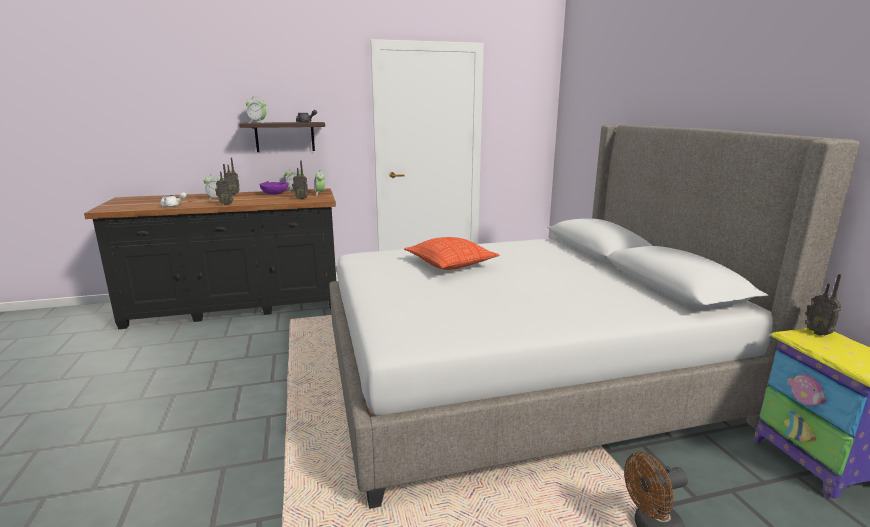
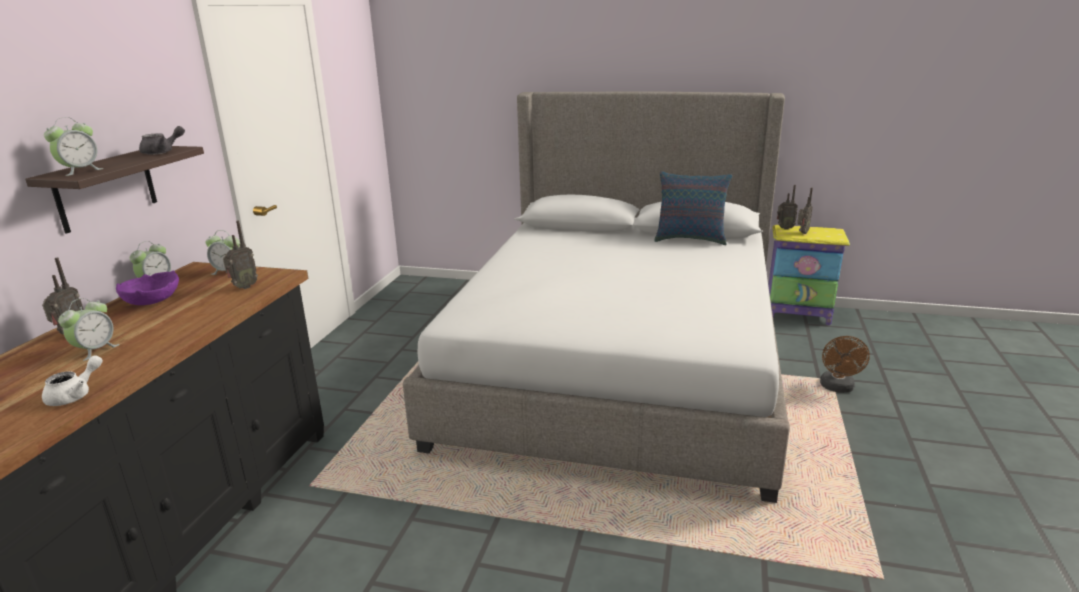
camera: 60 degrees left, 5 degrees up
radio [215,164,233,205] -> radio moved to [797,187,813,234]
orange pillow [404,237,499,270] -> none
none -> blue pillow [654,171,732,245]

